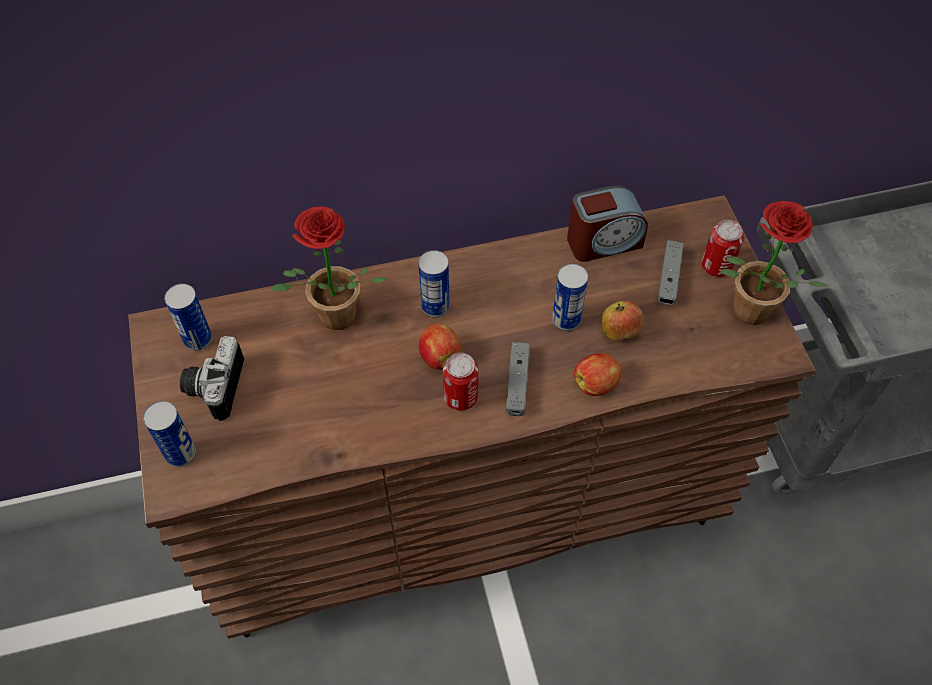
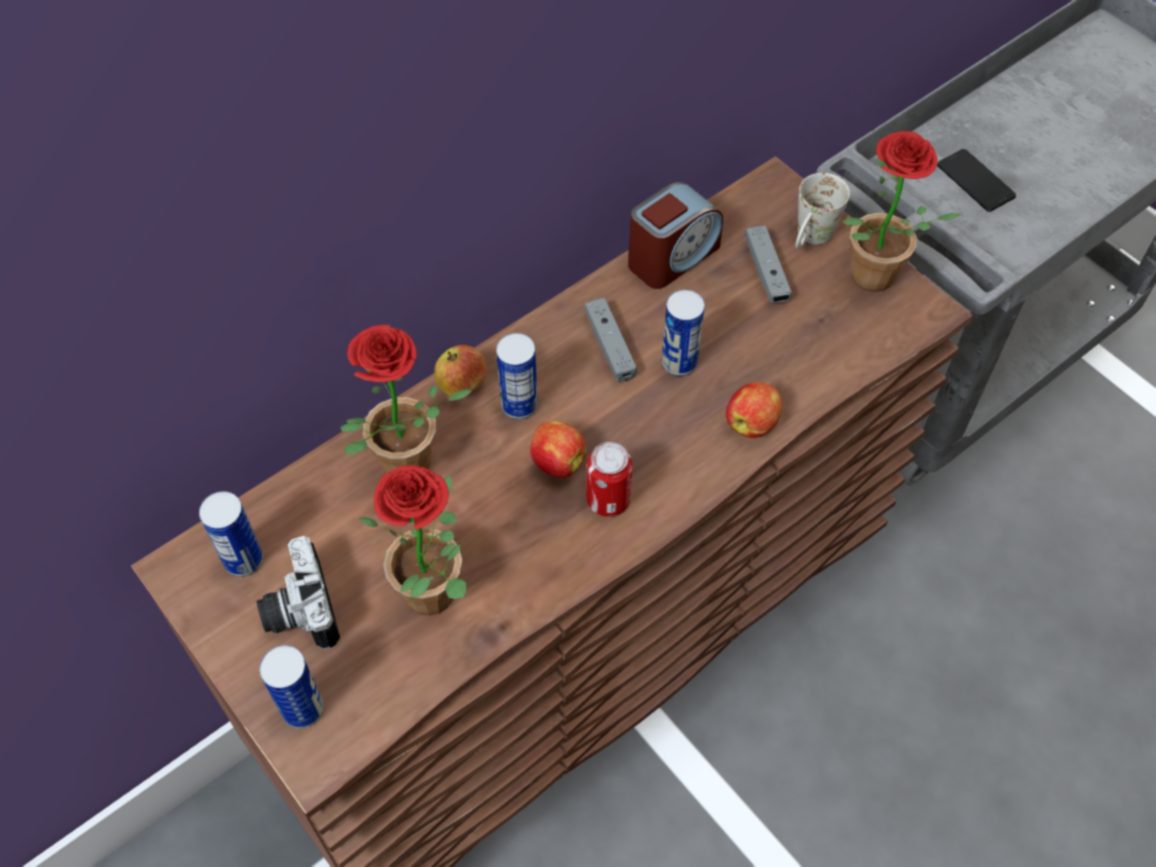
camera: 25 degrees left, 0 degrees up
grey game controller [506,342,530,416] -> grey game controller moved to [584,298,637,382]
apple [601,301,644,341] -> apple moved to [434,345,487,396]
can [701,220,744,277] -> white mug [796,173,850,249]
none -> potted plant [359,465,467,616]
none -> phone [937,149,1016,212]

